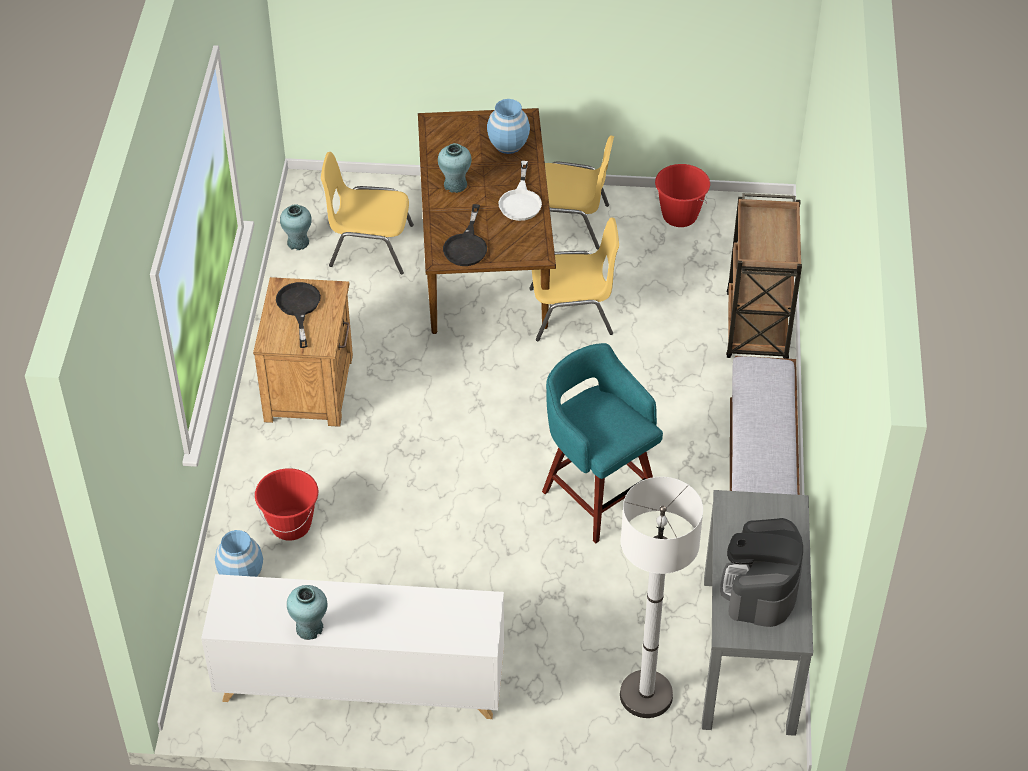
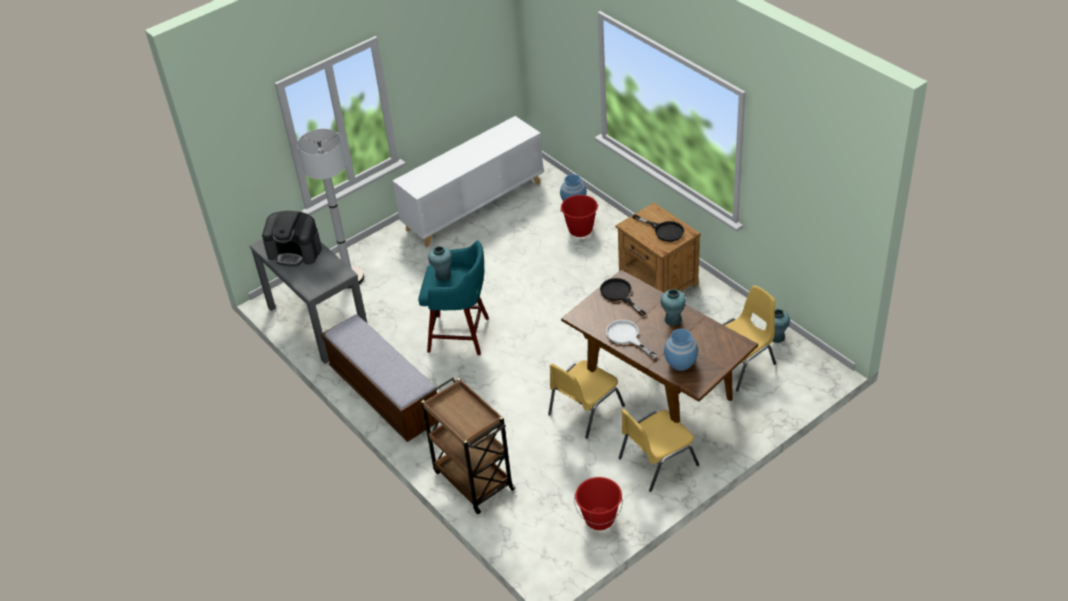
camera: 140 degrees right, 5 degrees down
turquoise vase [287,585,327,640] -> turquoise vase moved to [428,246,452,281]
coffee machine [720,518,803,627] -> coffee machine turned 135 degrees clockwise [262,211,322,267]

